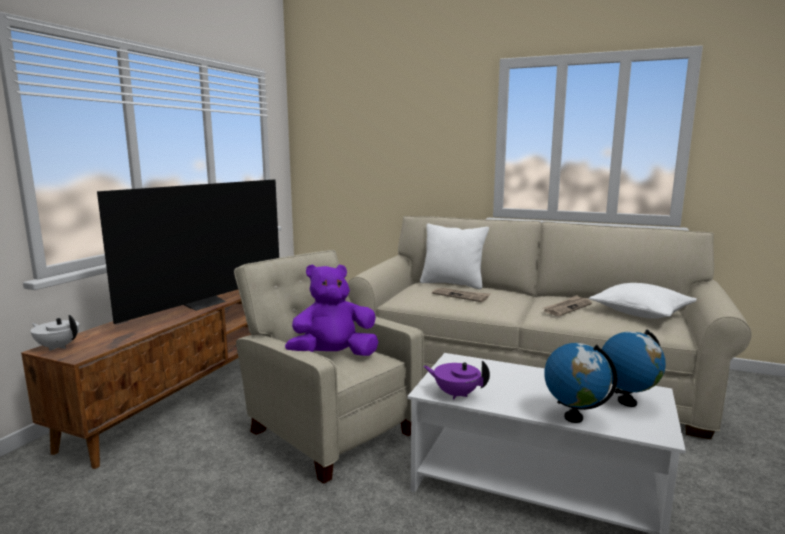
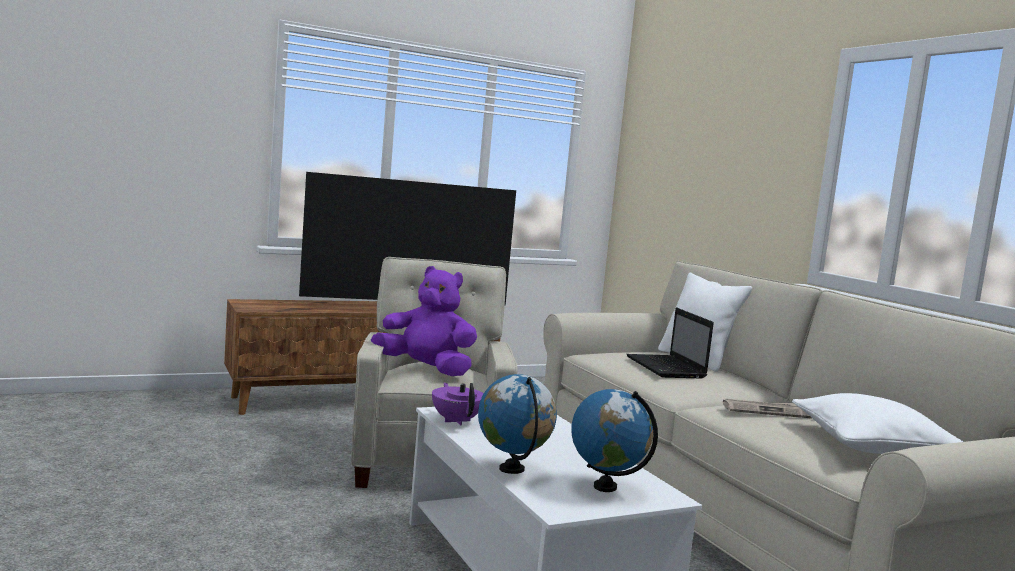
camera: 40 degrees right, 5 degrees down
white teapot [30,315,79,351] -> none
newspaper [432,288,490,302] -> laptop [627,308,714,378]

